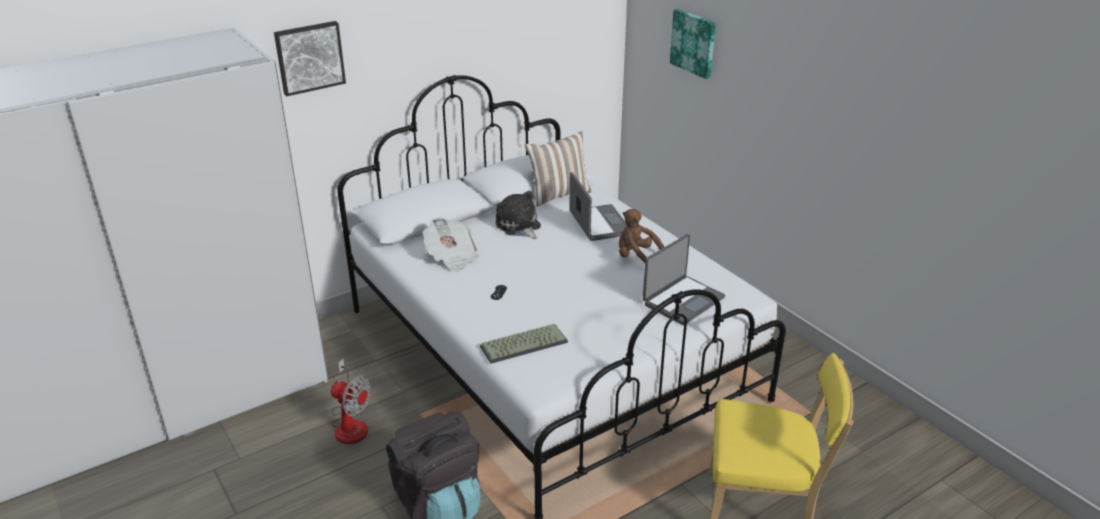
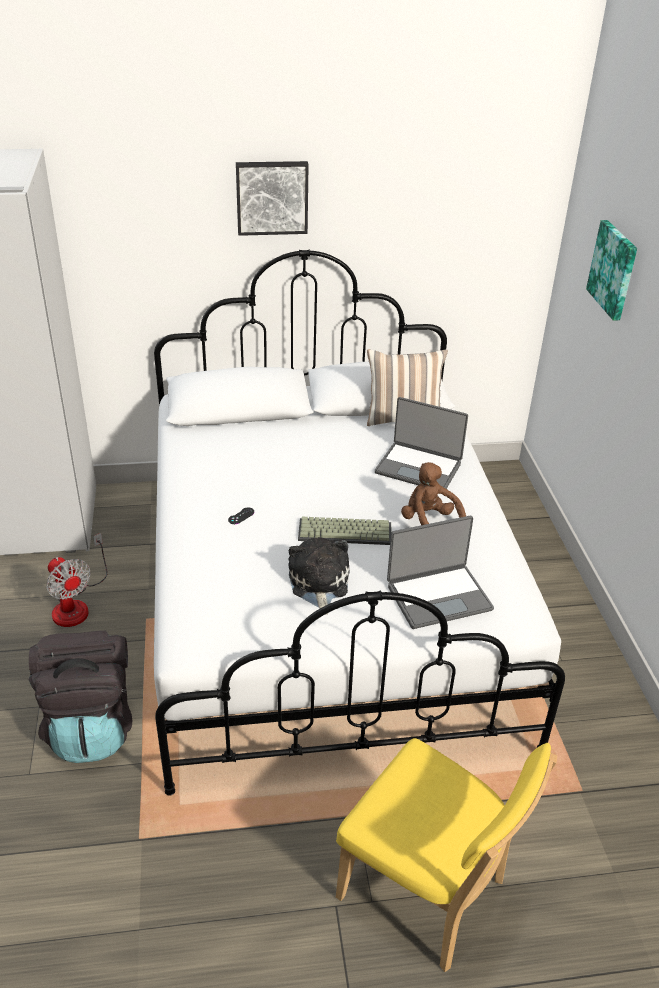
camera: 25 degrees right, 5 degrees up
picture [274,21,346,96] -> picture moved to [236,161,309,236]
newspaper [423,217,479,272] -> none
keyboard [480,324,568,364] -> keyboard moved to [298,517,392,545]
plush toy [496,191,541,239] -> plush toy moved to [288,537,349,615]
laptop [569,172,627,241] -> laptop turned 105 degrees clockwise [375,397,468,489]

